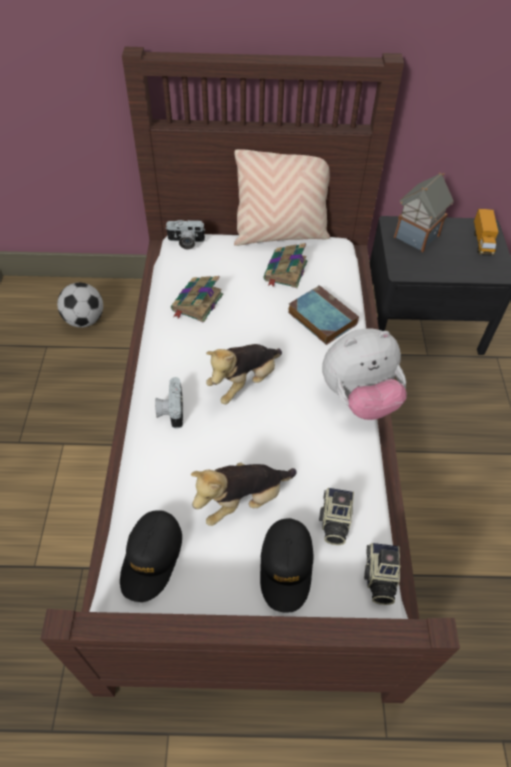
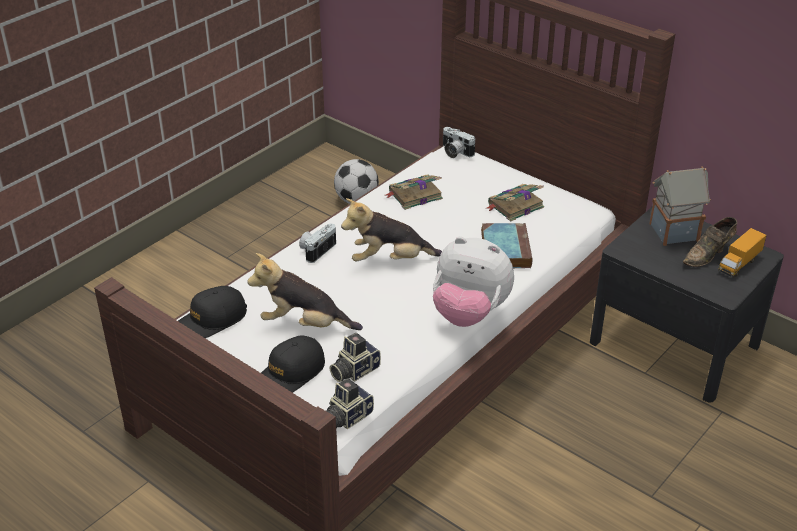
camera: 40 degrees right, 15 degrees down
beige pillow [234,149,330,246] -> none
none -> brown shoe [683,217,737,267]

